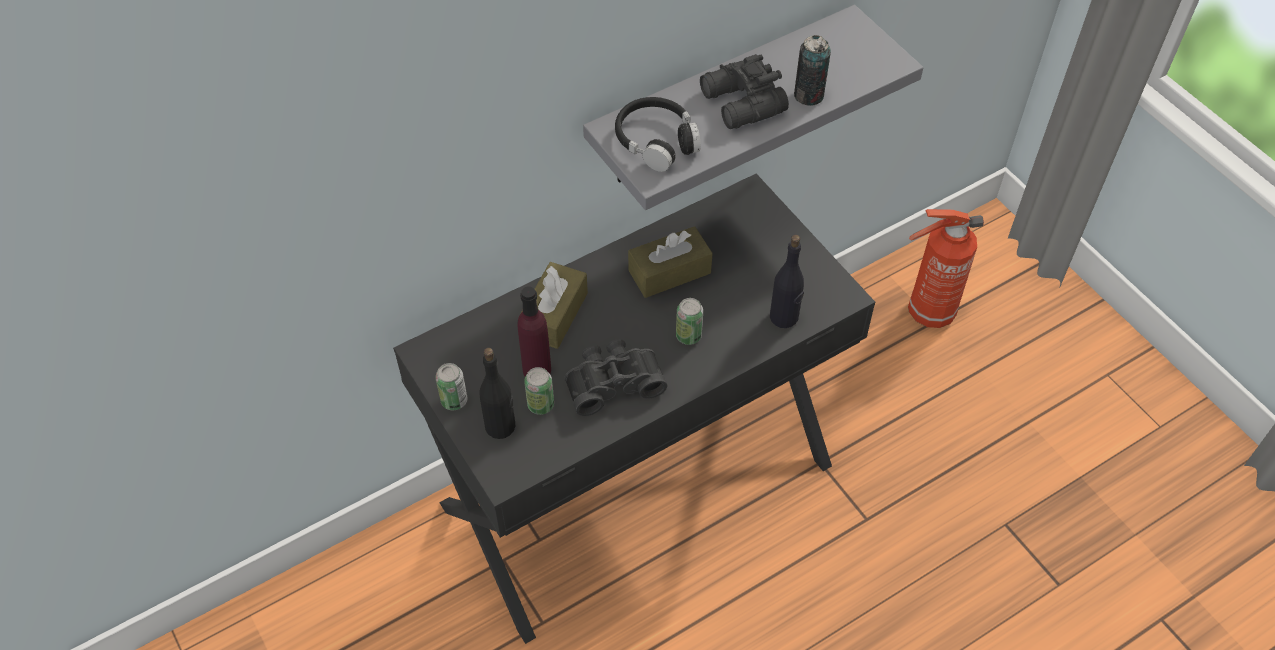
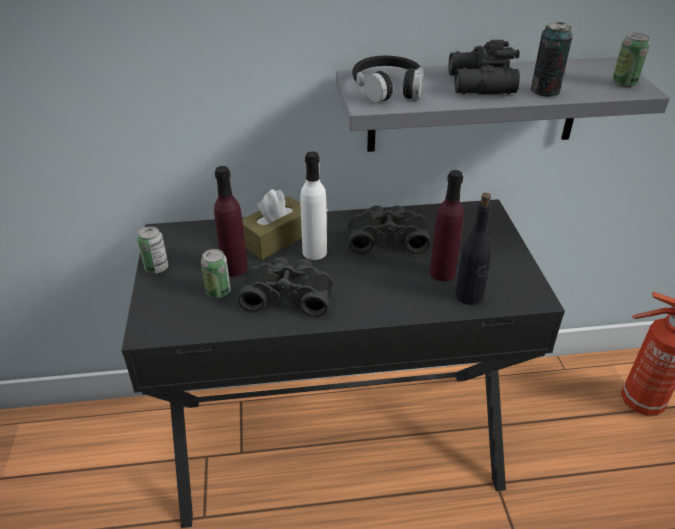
camera: 25 degrees right, 15 degrees down
black bottle [479,348,515,439] -> none
brown tissue box [628,226,713,298] -> black binoculars [348,206,431,254]
can [676,298,703,345] -> can moved to [612,33,650,88]
none -> white bottle [300,151,327,260]
none -> purple bottle [430,170,464,281]

